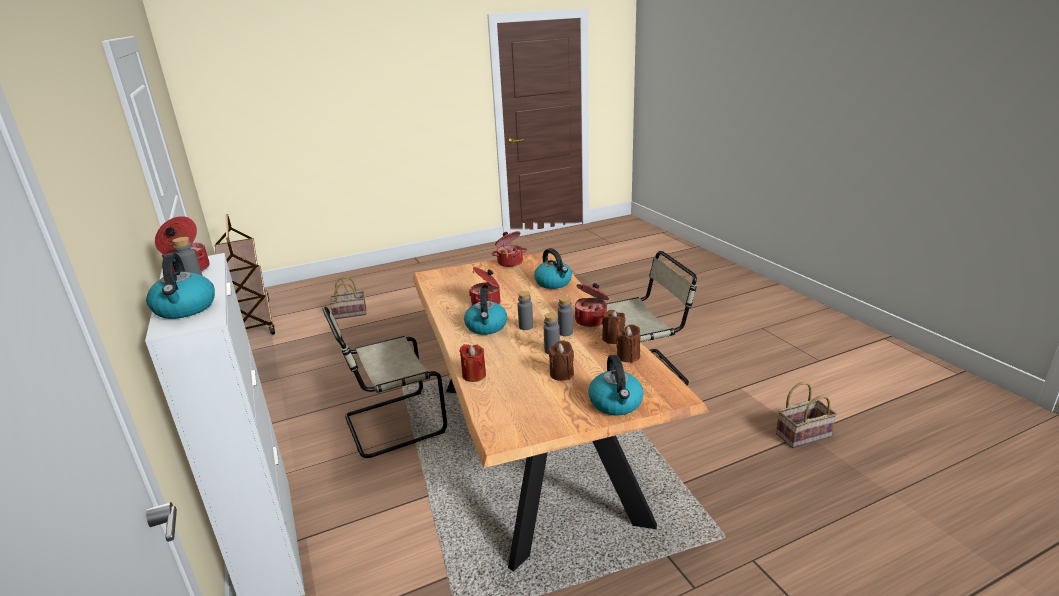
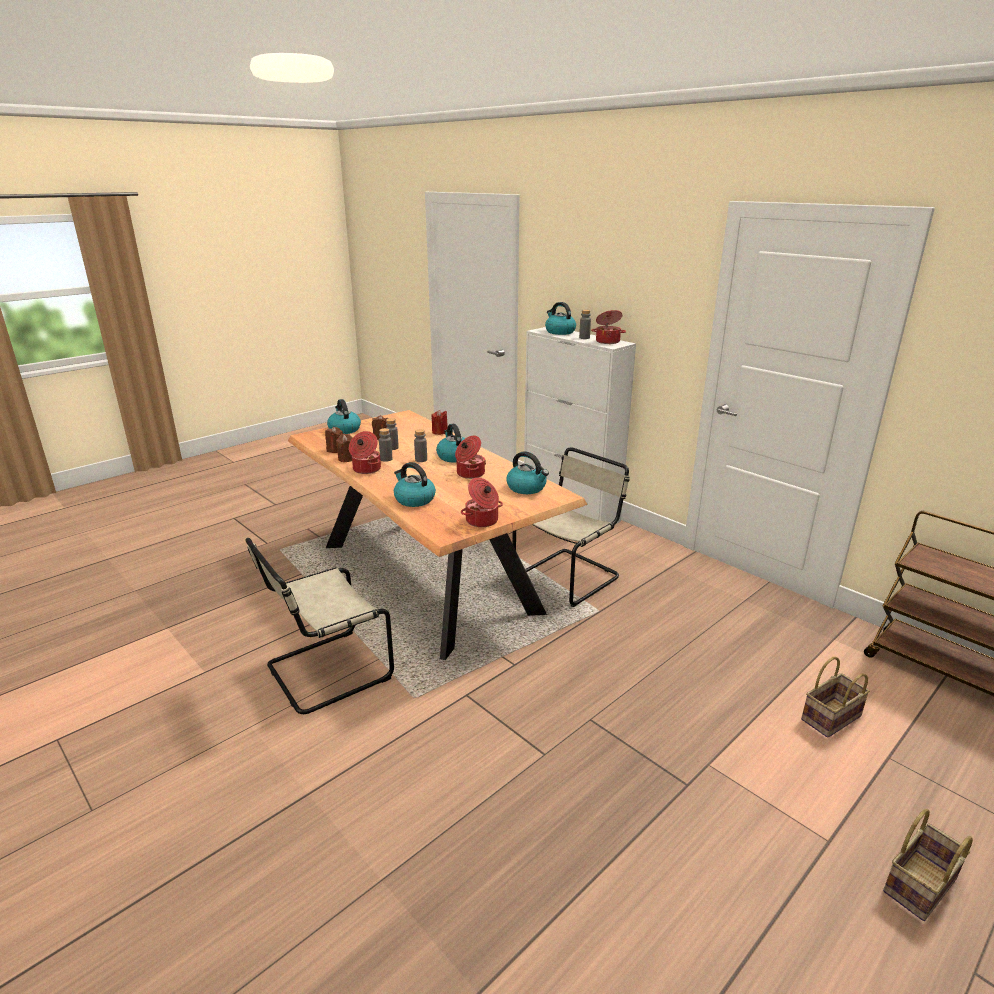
camera: 160 degrees right, 0 degrees up
basket [776,382,837,448] -> basket moved to [883,809,973,921]
none -> kettle [506,451,549,494]

